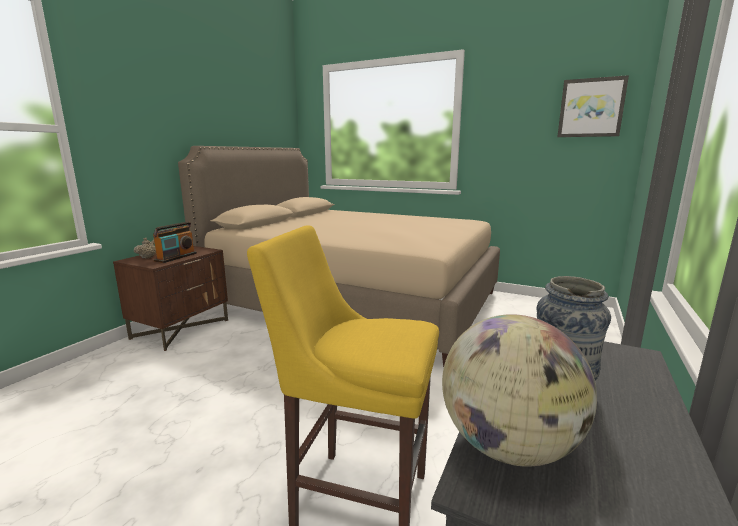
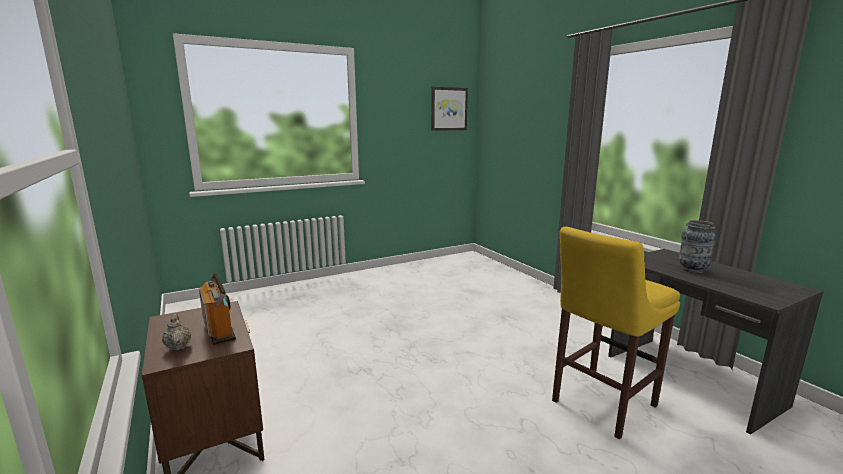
camera: 55 degrees left, 0 degrees up
beige bed [178,146,500,367] -> none
globe [442,314,597,467] -> none

